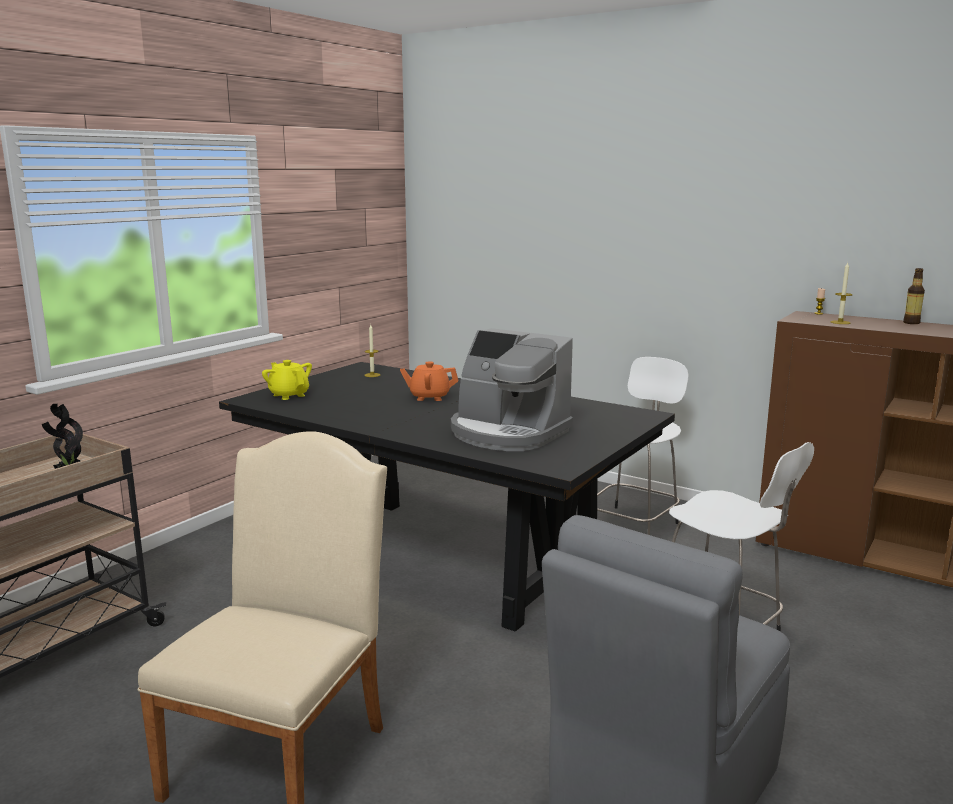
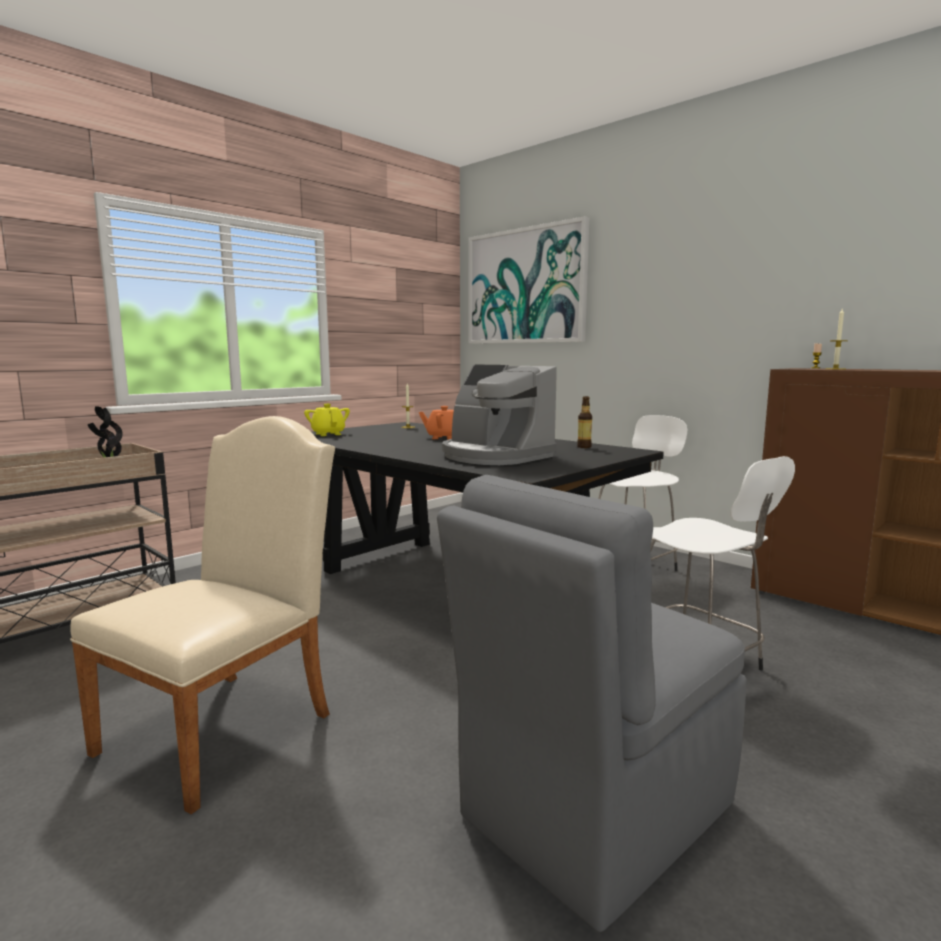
camera: 10 degrees right, 5 degrees down
bottle [903,268,925,324] -> bottle moved to [577,396,592,448]
none -> picture [468,216,589,344]

